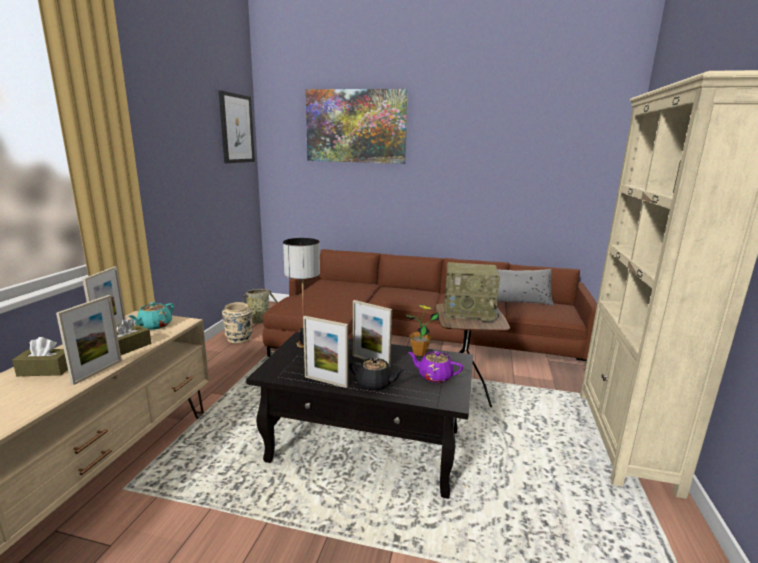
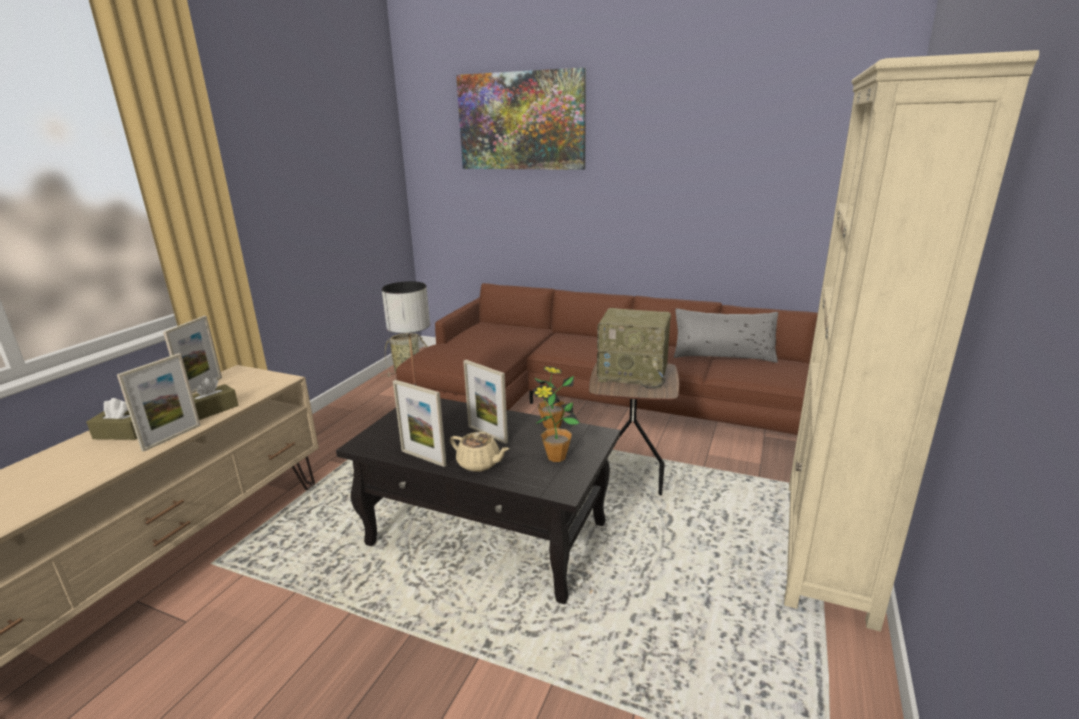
camera: 10 degrees right, 5 degrees up
turquoise teapot [128,302,174,330] -> none
picture [219,91,255,163] -> none
beige vase [222,302,253,343] -> none
black teapot [349,357,405,391] -> beige teapot [450,432,509,472]
purple teapot [408,351,463,383] -> potted plant [533,385,580,462]

